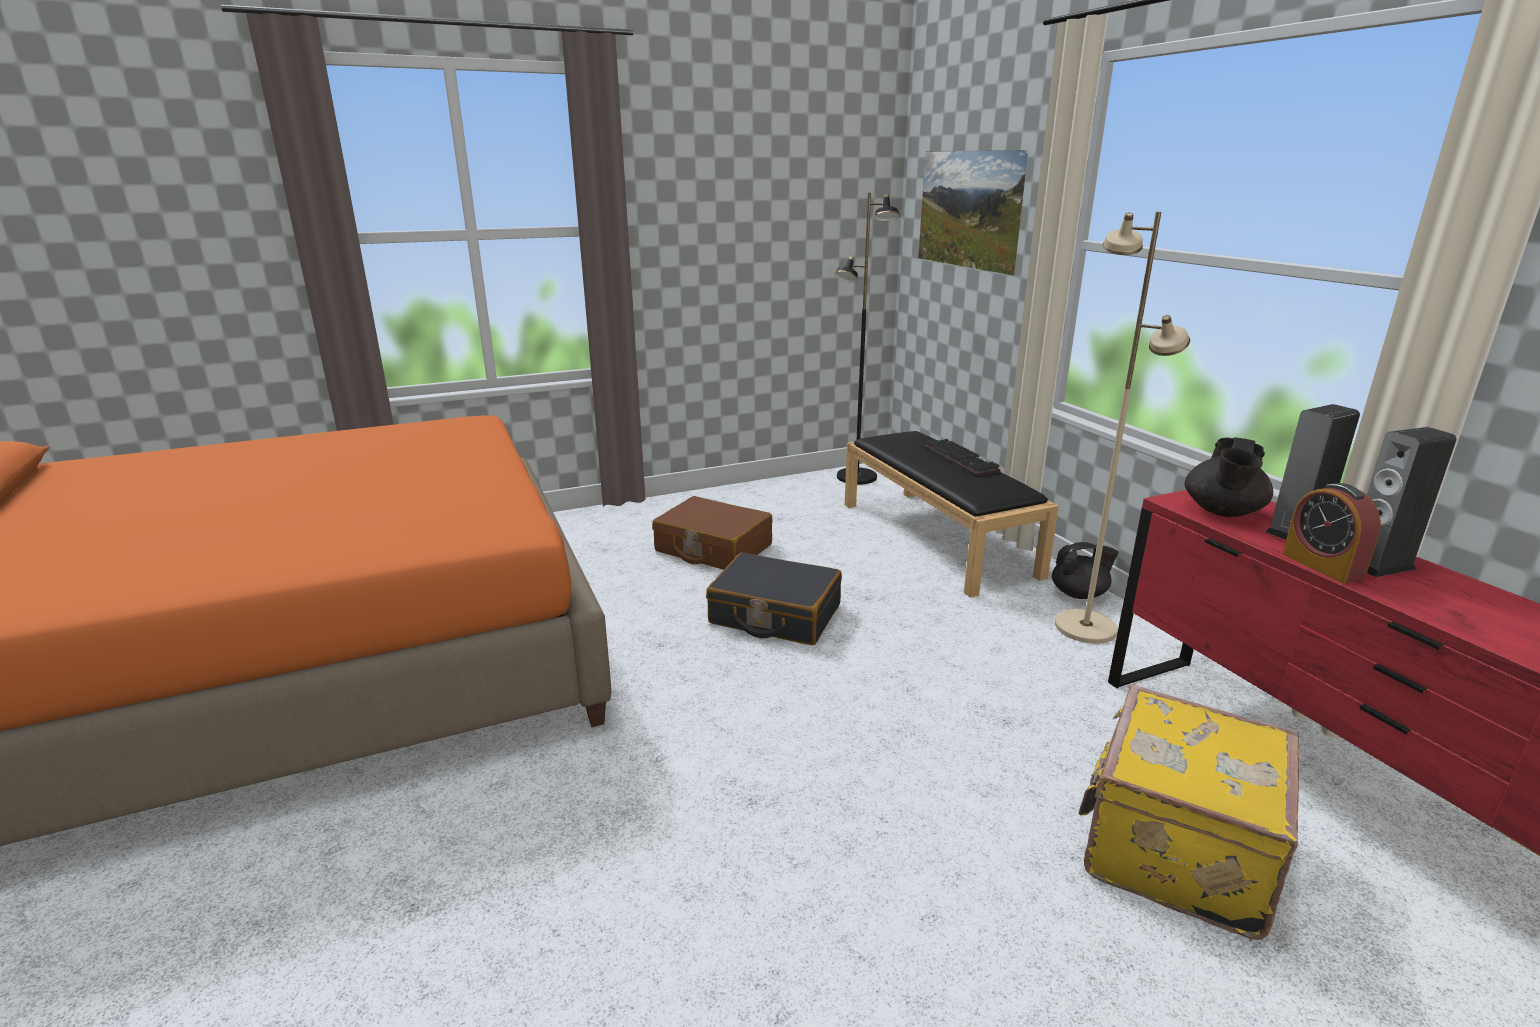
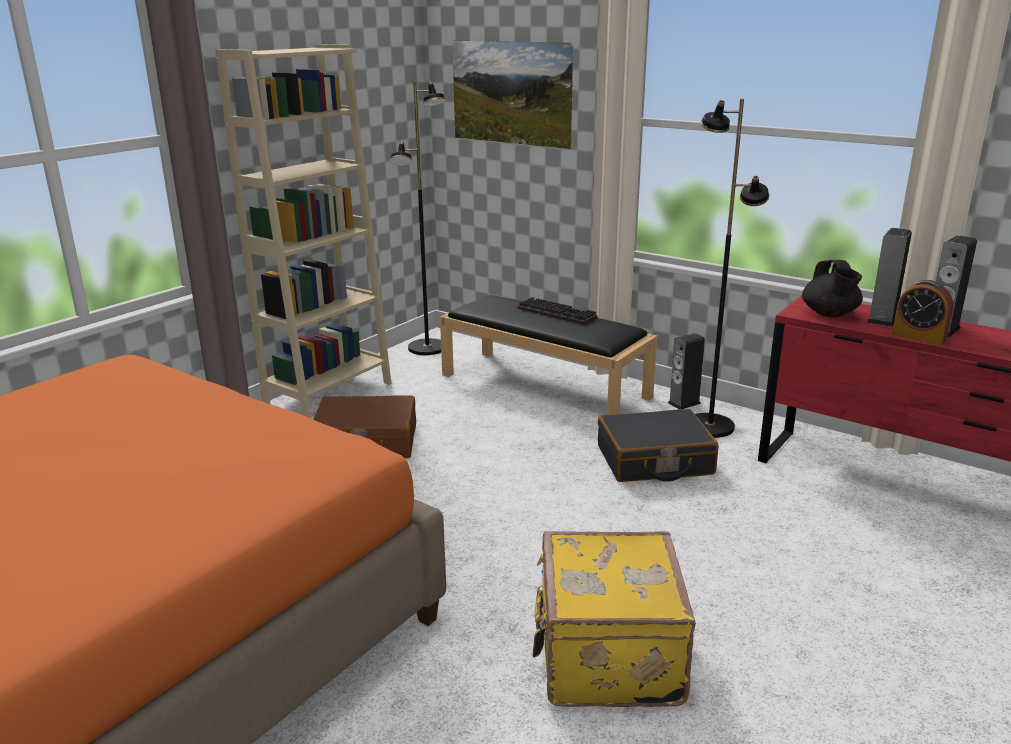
camera: 30 degrees left, 0 degrees up
black suitcase [706,552,842,645] -> black suitcase moved to [598,409,718,482]
black teapot [1052,542,1119,599] -> speaker [668,333,705,409]
beige floor lamp [1055,212,1190,644] -> black floor lamp [695,99,769,438]
yellow suitcase [1079,685,1299,940] -> yellow suitcase moved to [533,531,696,707]
none -> beige bookcase [215,44,392,419]

